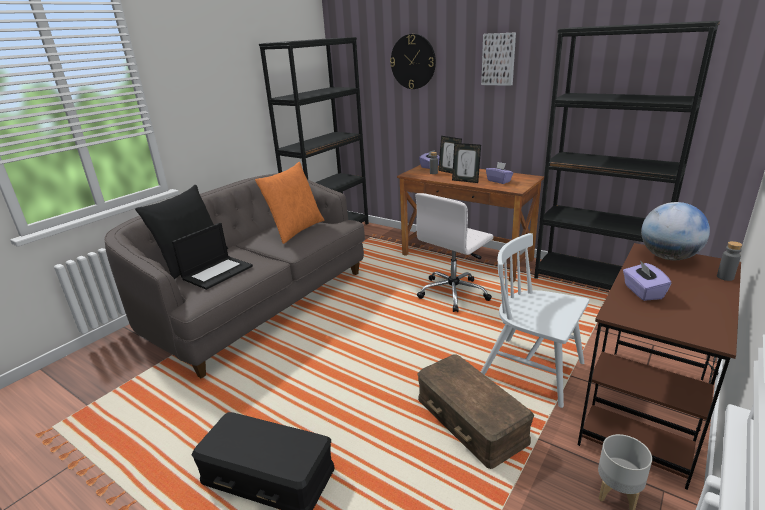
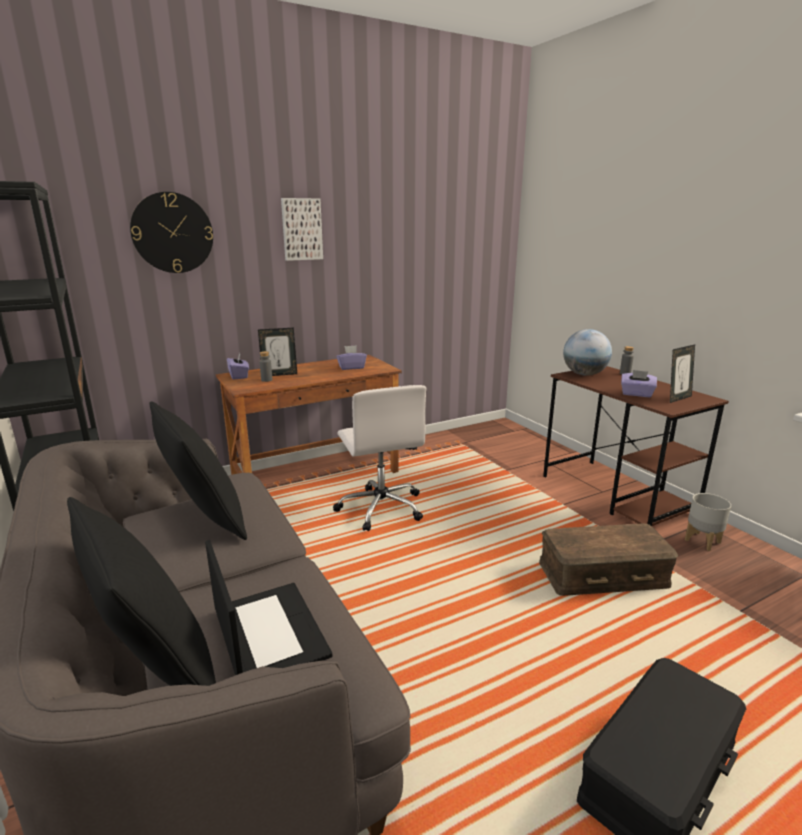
camera: 65 degrees left, 5 degrees down
orange pillow [255,162,325,244] -> black pillow [150,401,247,540]
picture frame [452,143,481,183] -> picture frame moved to [670,345,695,403]
white chair [481,233,589,408] -> none
black bookcase [534,21,720,290] -> none

